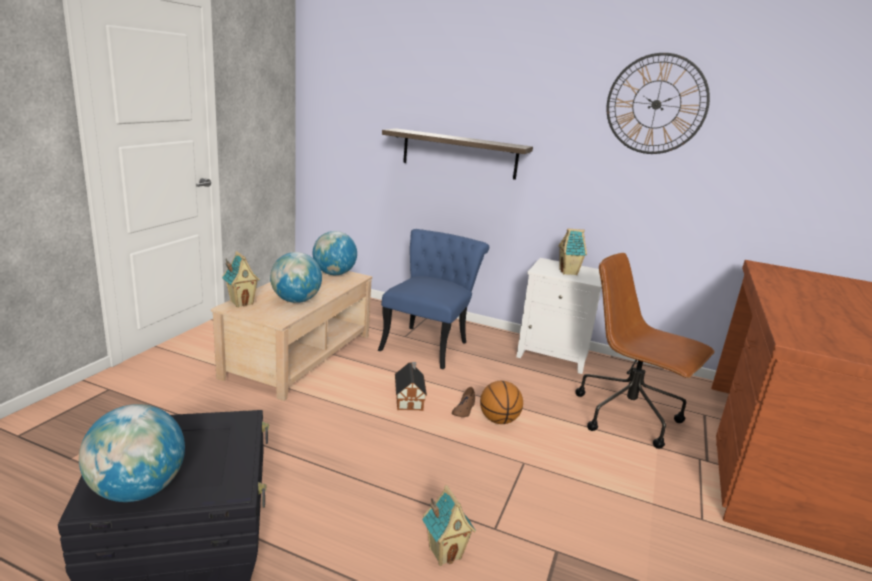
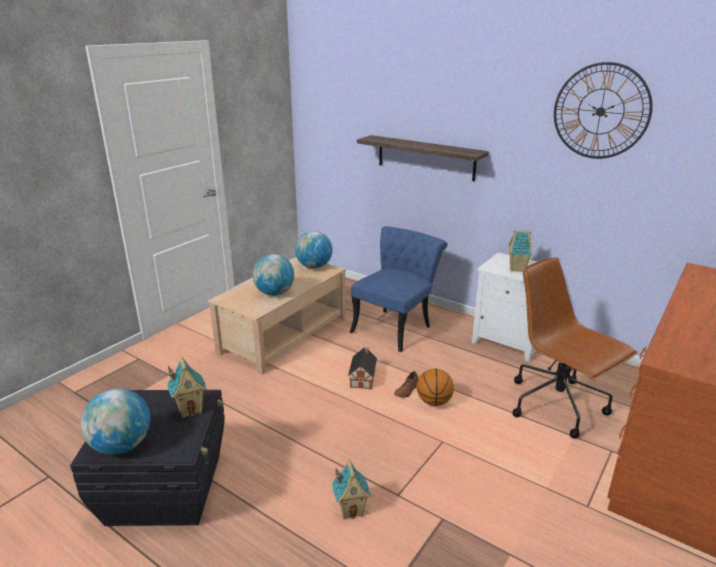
camera: 15 degrees right, 5 degrees up
toy house [222,251,261,307] -> toy house moved to [167,356,207,418]

